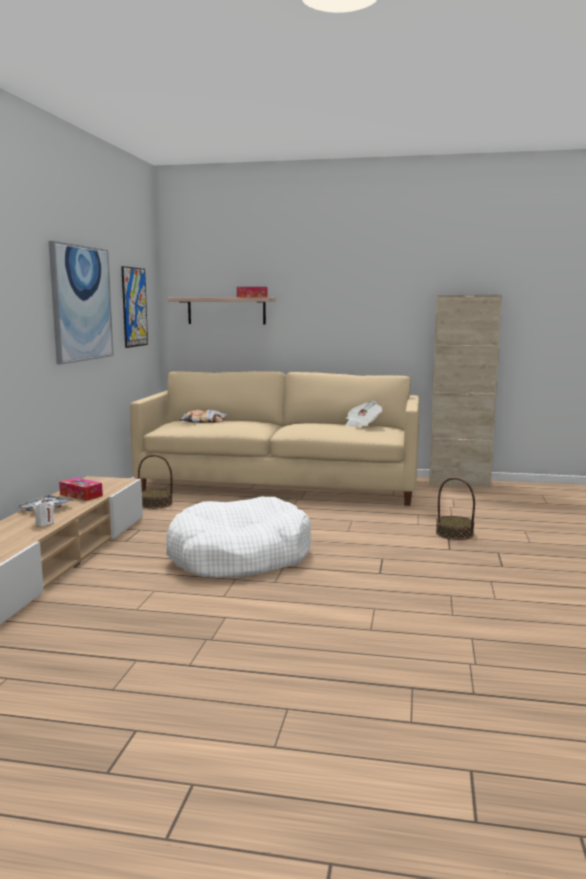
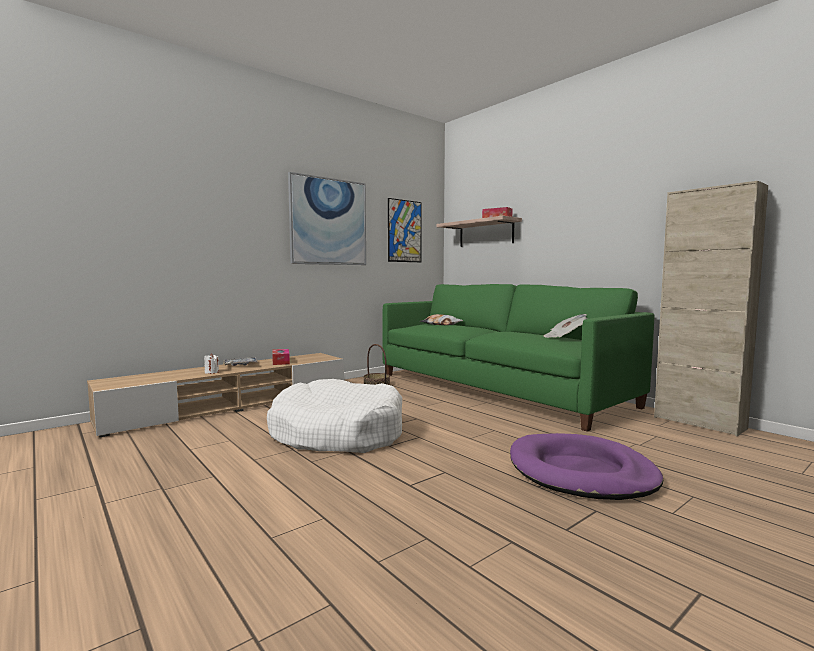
camera: 40 degrees right, 5 degrees down
beige sofa [130,371,419,506] -> green sofa [382,284,655,432]
basket [436,477,475,540] -> purple dog bed [510,433,663,500]

